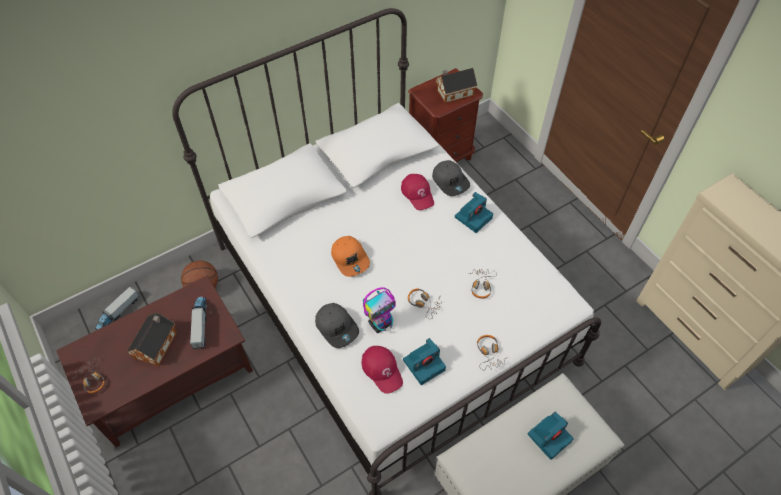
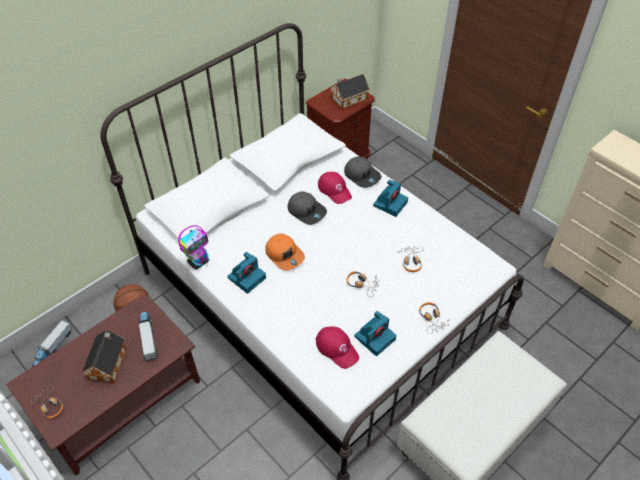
camera: 10 degrees left, 5 degrees down
grey cap [315,303,359,348] -> grey cap moved to [288,191,327,225]
toy robot [363,287,396,333] -> toy robot moved to [178,225,209,270]
camera [528,412,574,460] -> camera moved to [227,252,266,294]

